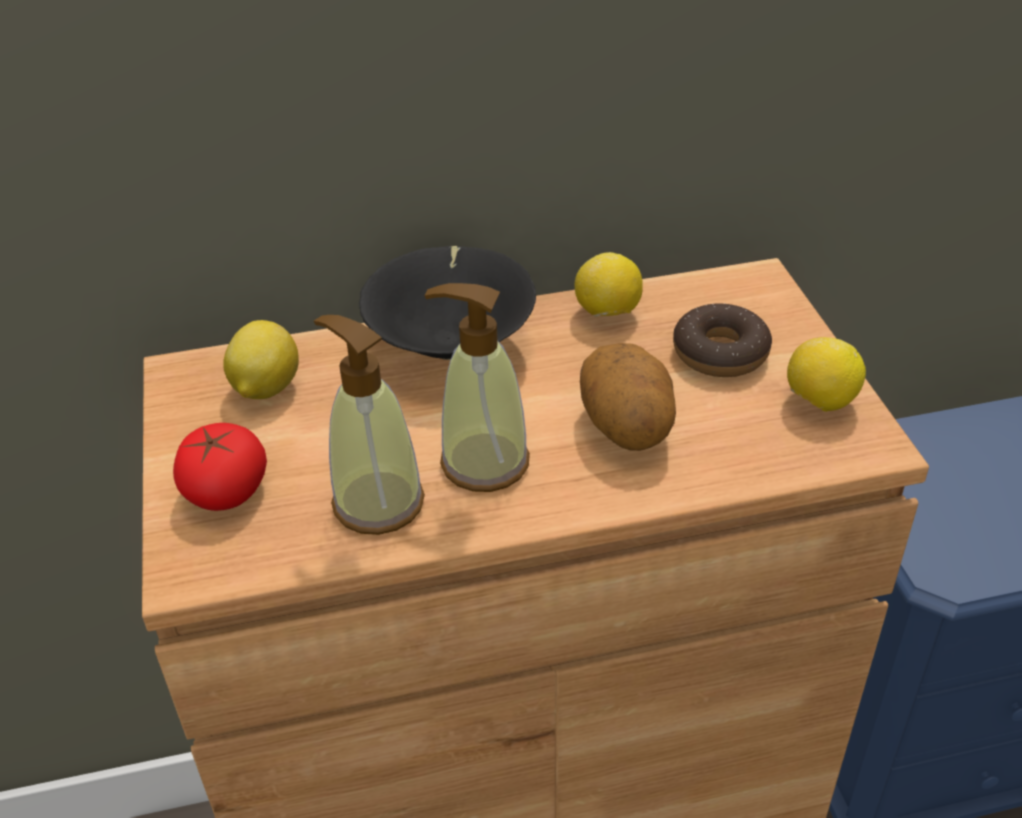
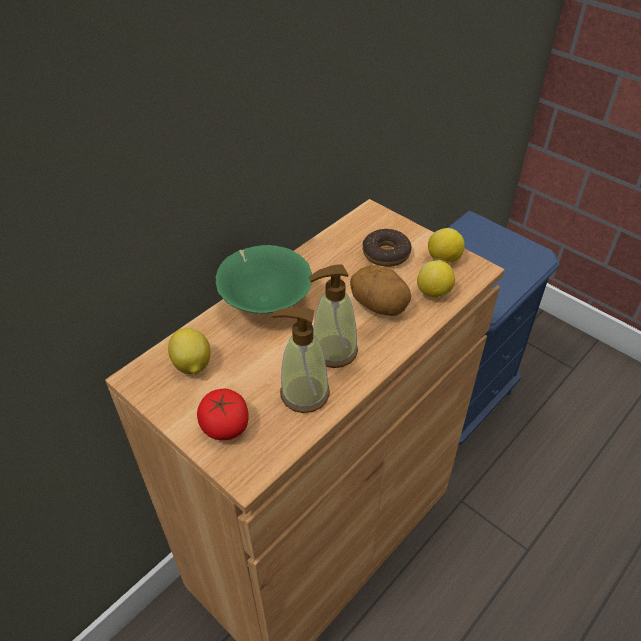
camera: 35 degrees left, 5 degrees up
black bowl [359,246,536,360] -> green bowl [216,245,312,314]
lemon [575,252,643,317] -> lemon moved to [417,260,455,298]

